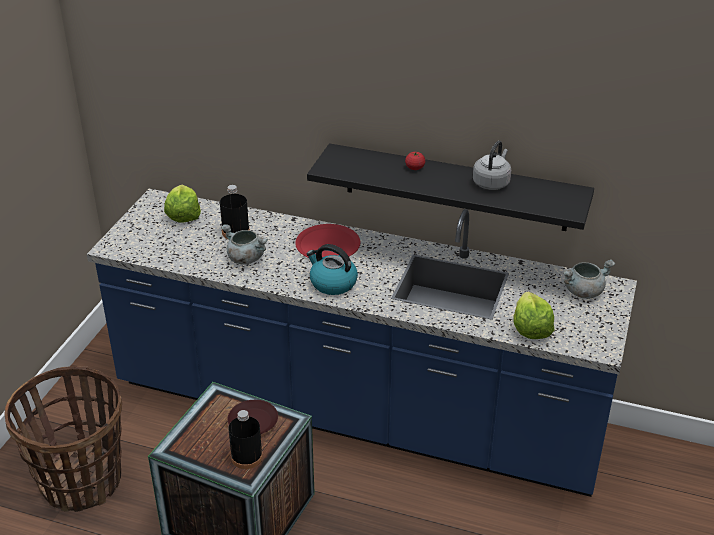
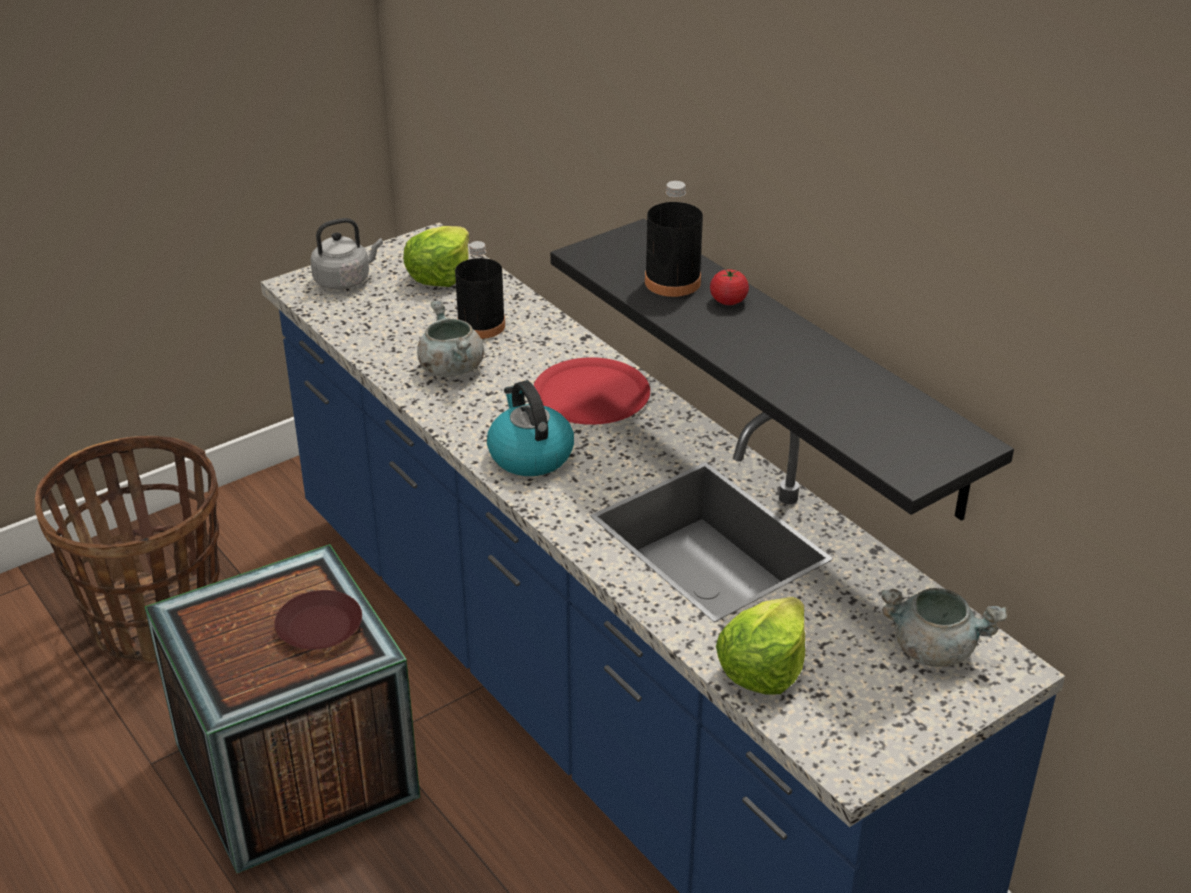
camera: 35 degrees right, 0 degrees up
black bottle [228,410,263,469] -> black bottle moved to [645,181,703,297]
grey kettle [473,141,511,190] -> grey kettle moved to [310,218,383,290]

